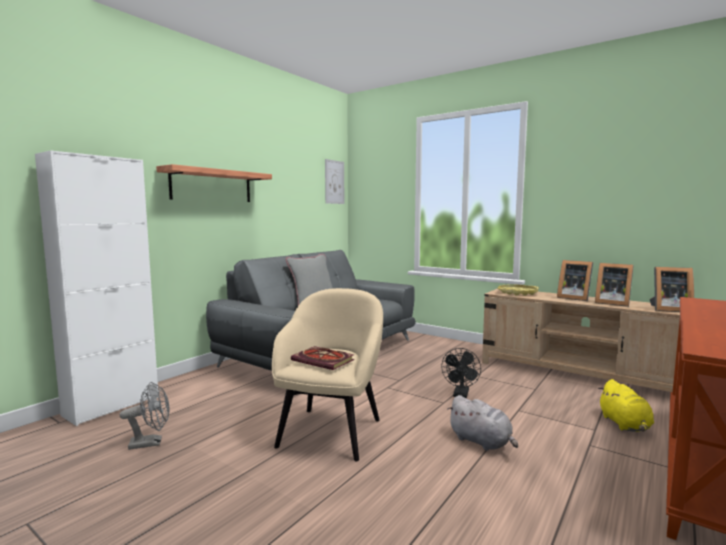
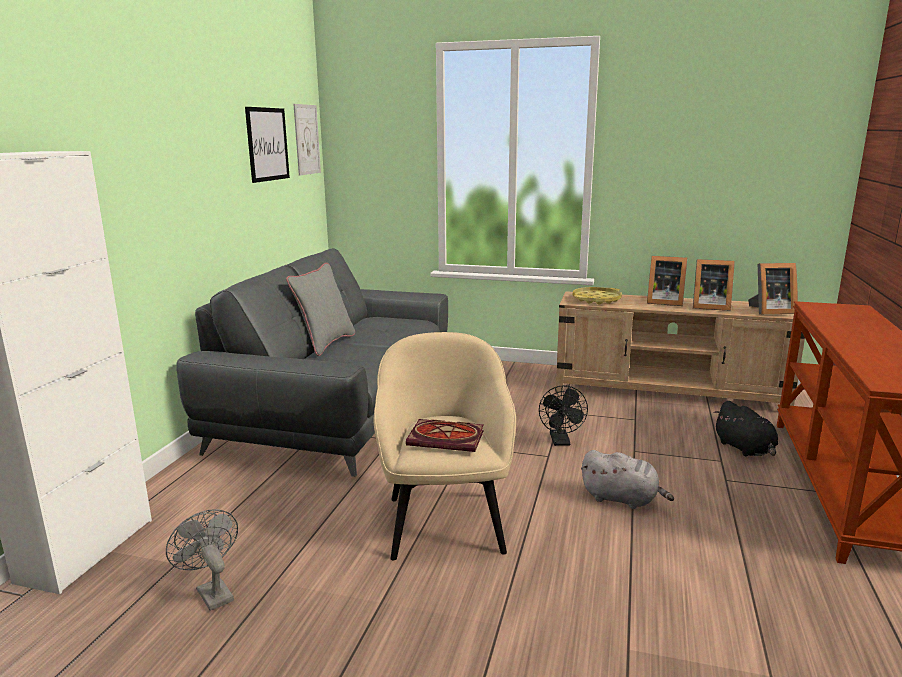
camera: 20 degrees left, 10 degrees up
grey fan [120,382,169,450] -> grey fan turned 90 degrees counterclockwise [166,509,238,611]
shelf [156,164,272,202] -> none
yellow plush toy [598,379,654,432] -> black plush toy [713,401,778,456]
none -> picture [245,107,290,183]

